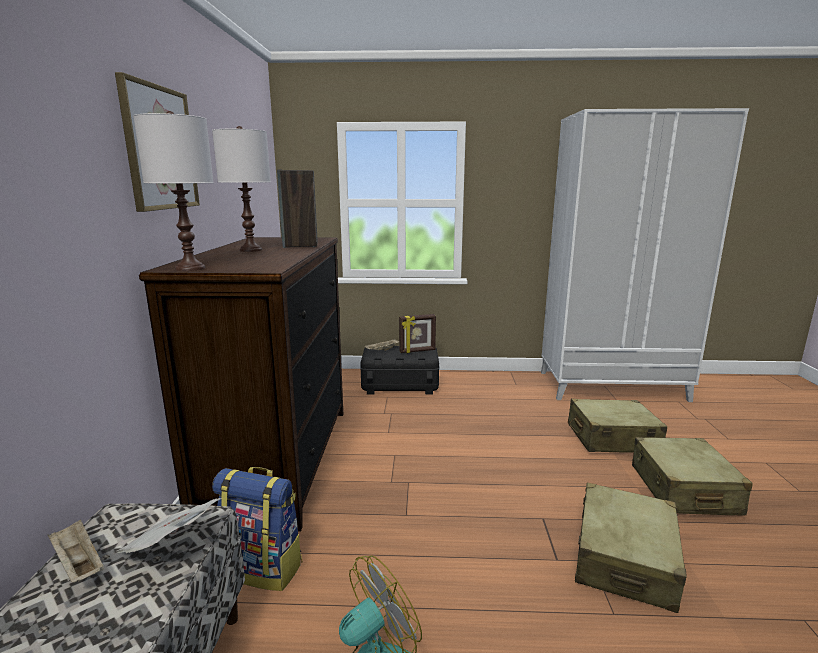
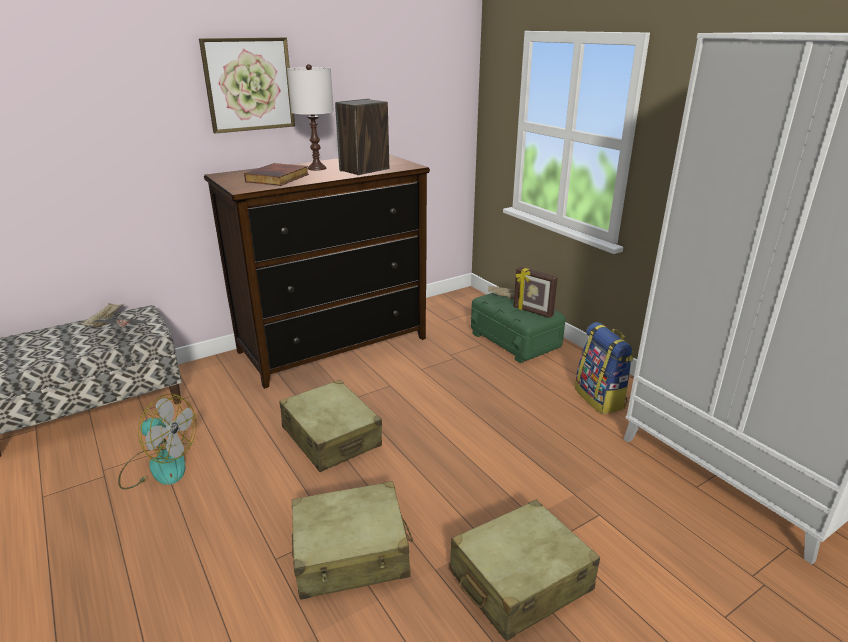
camera: 55 degrees right, 10 degrees up
white table lamp [133,111,214,271] -> none
backpack [212,467,302,591] -> backpack moved to [575,322,634,414]
black storage box [360,346,439,395] -> green storage box [471,288,565,363]
beige suitcase [568,399,667,453] -> beige suitcase moved to [279,380,382,472]
none -> book [244,163,309,186]

